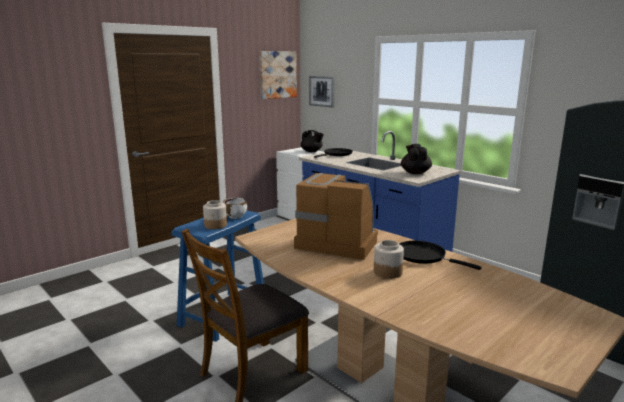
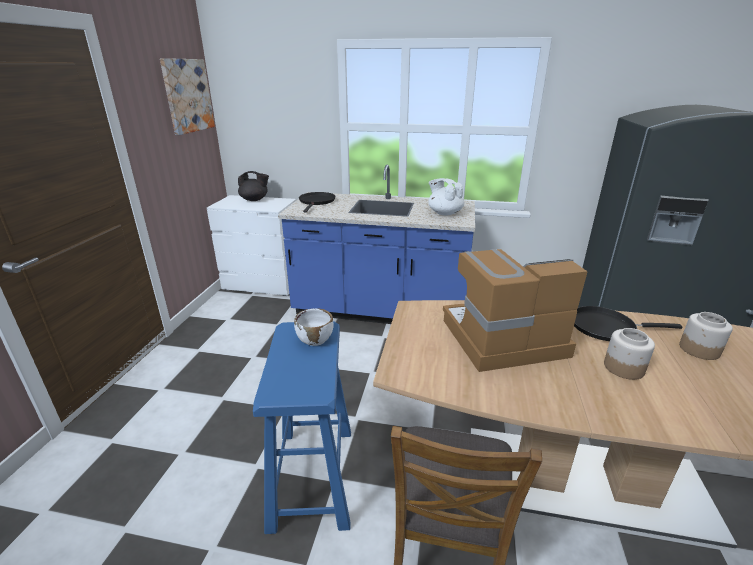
camera: 35 degrees left, 10 degrees up
jar [203,200,227,229] -> jar moved to [679,312,733,360]
picture [309,76,335,108] -> none
black teapot [401,144,432,174] -> white teapot [428,178,464,216]

